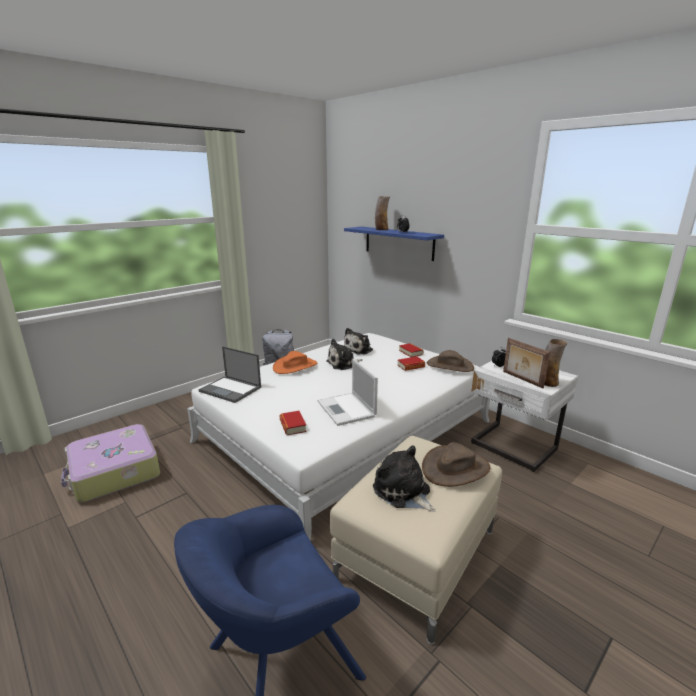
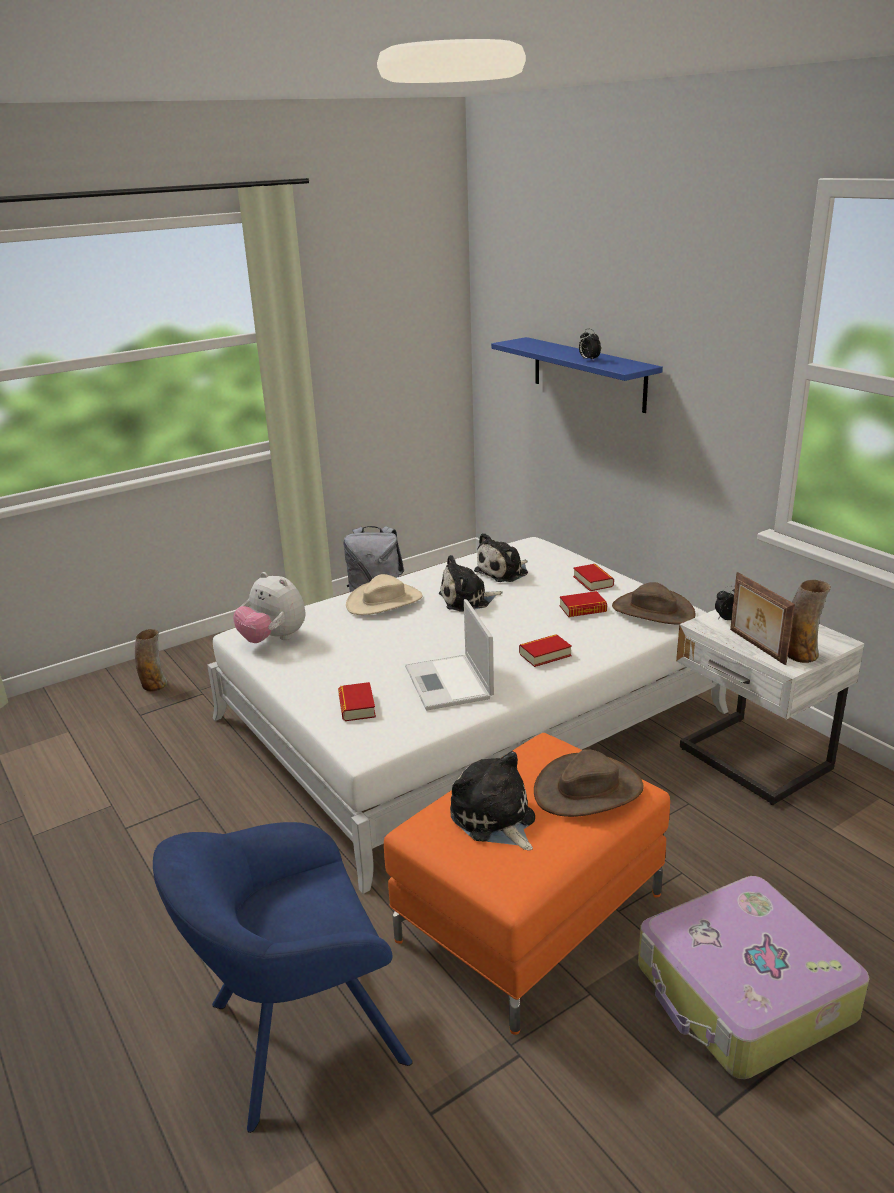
camera: 10 degrees right, 5 degrees up
suitcase [61,424,160,503] -> suitcase moved to [638,876,870,1080]
laptop [199,346,261,403] -> plush toy [233,572,305,643]
orange hat [273,351,317,374] -> beige hat [346,574,423,615]
beige ottoman [330,436,502,645] -> orange ottoman [384,733,670,1035]
vase [375,196,390,230] -> vase moved to [135,629,167,691]
none -> book [519,634,572,667]

